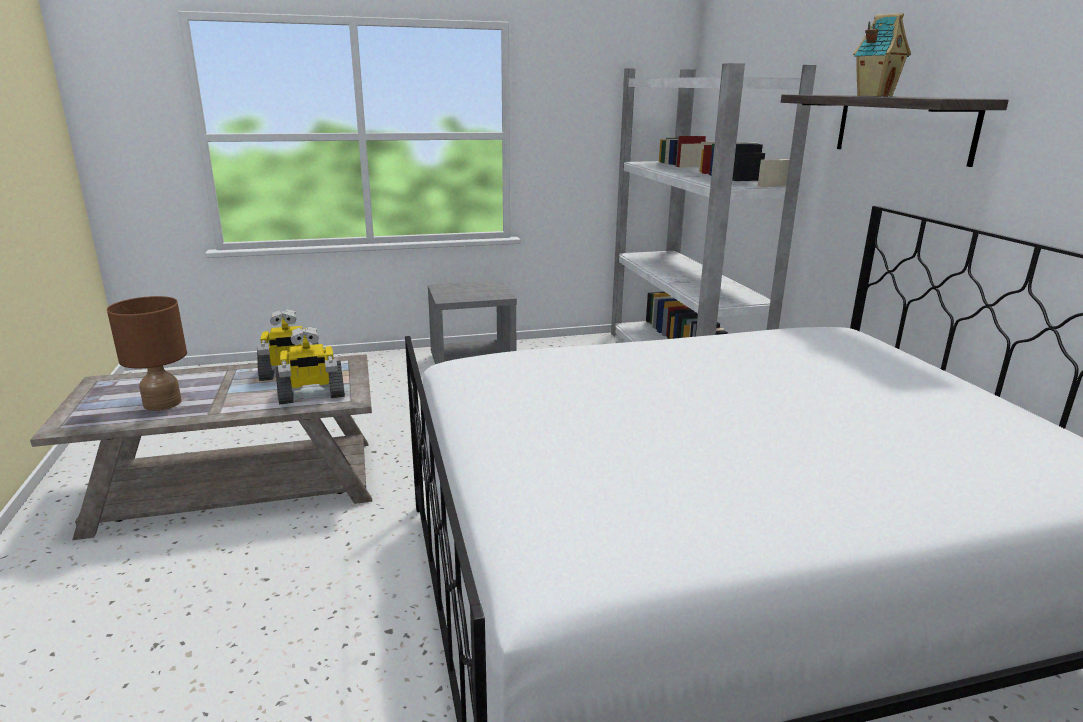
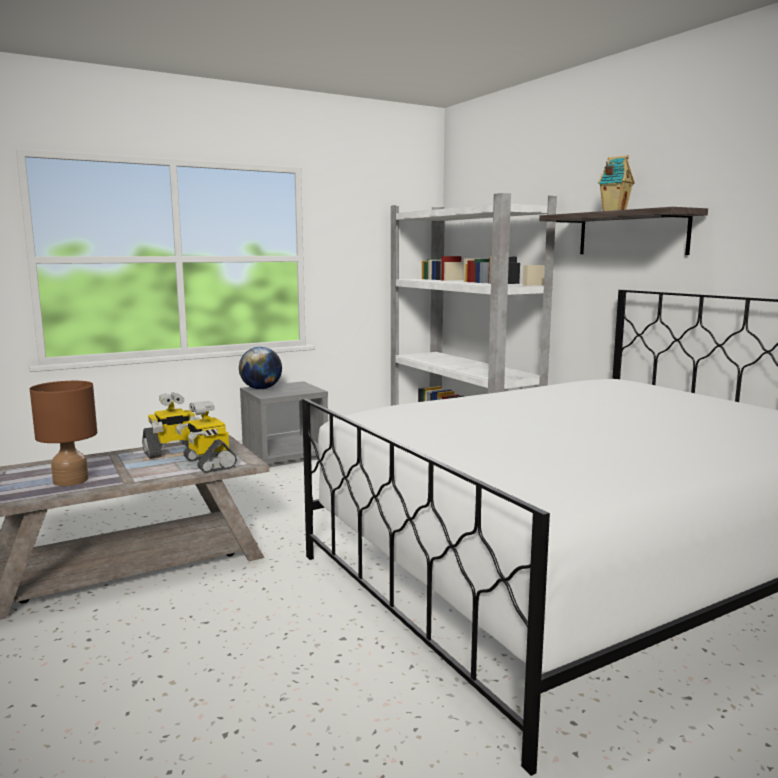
camera: 15 degrees left, 10 degrees down
toy robot [275,327,345,404] -> toy robot turned 90 degrees clockwise [176,401,237,473]
none -> globe [239,347,282,389]

